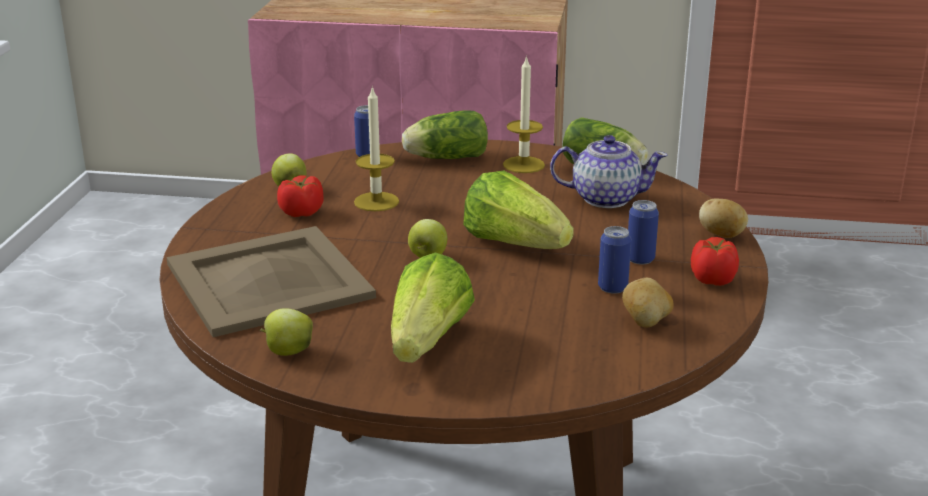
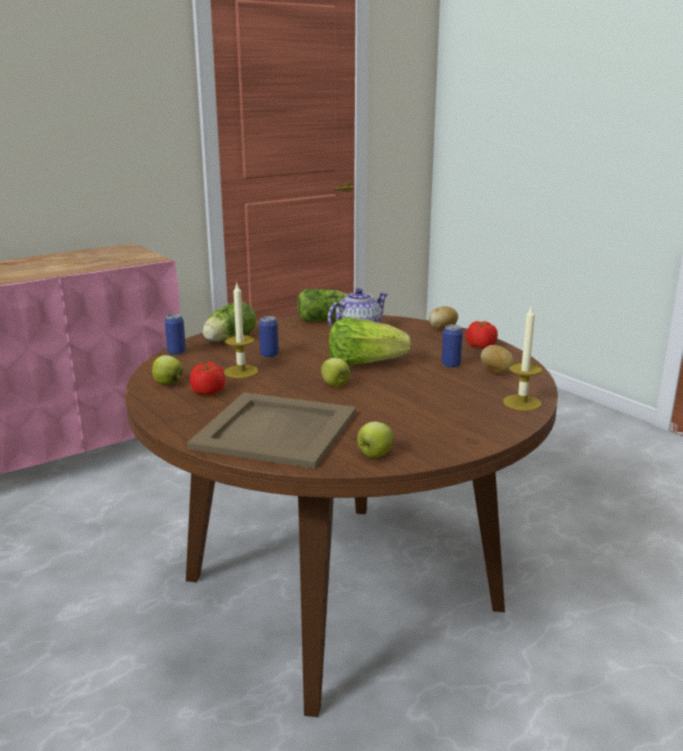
camera: 45 degrees left, 5 degrees down
lettuce [391,252,475,363] -> none
candle [503,55,545,173] -> candle moved to [503,305,542,411]
can [628,200,659,265] -> can moved to [259,316,279,358]

